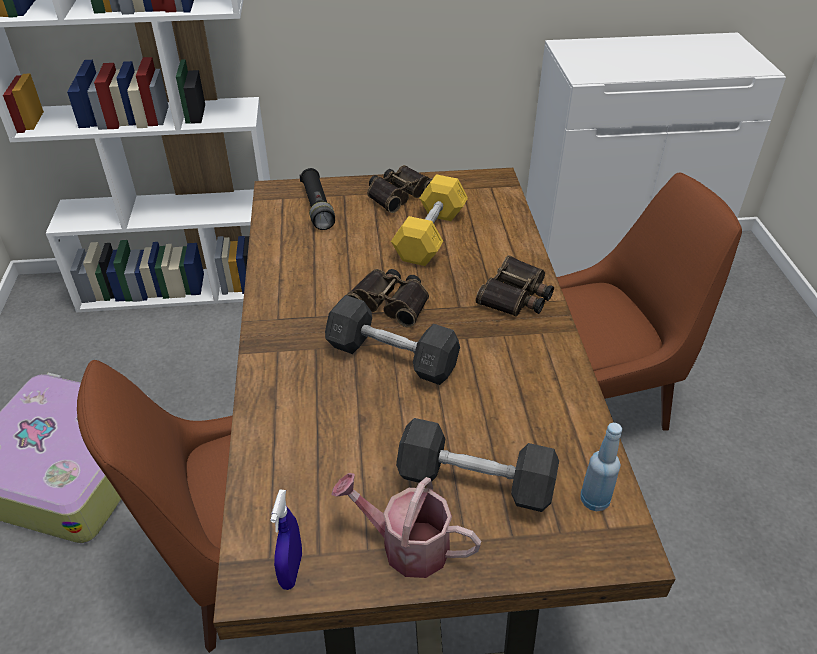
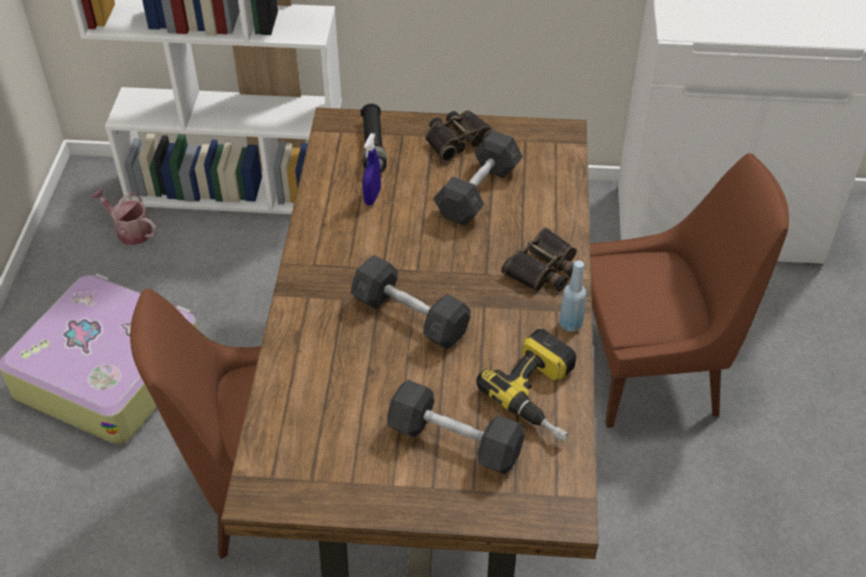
camera: 10 degrees right, 5 degrees up
blue spray bottle [270,490,302,590] -> blue spray bottle moved to [363,133,381,205]
watering can [331,473,481,578] -> watering can moved to [91,188,157,245]
binoculars [346,269,429,327] -> none
yellow dumbbell [391,174,468,266] -> grey dumbbell [433,130,523,226]
blue bottle [581,423,622,511] -> blue bottle moved to [559,260,586,332]
none -> power drill [476,329,576,442]

